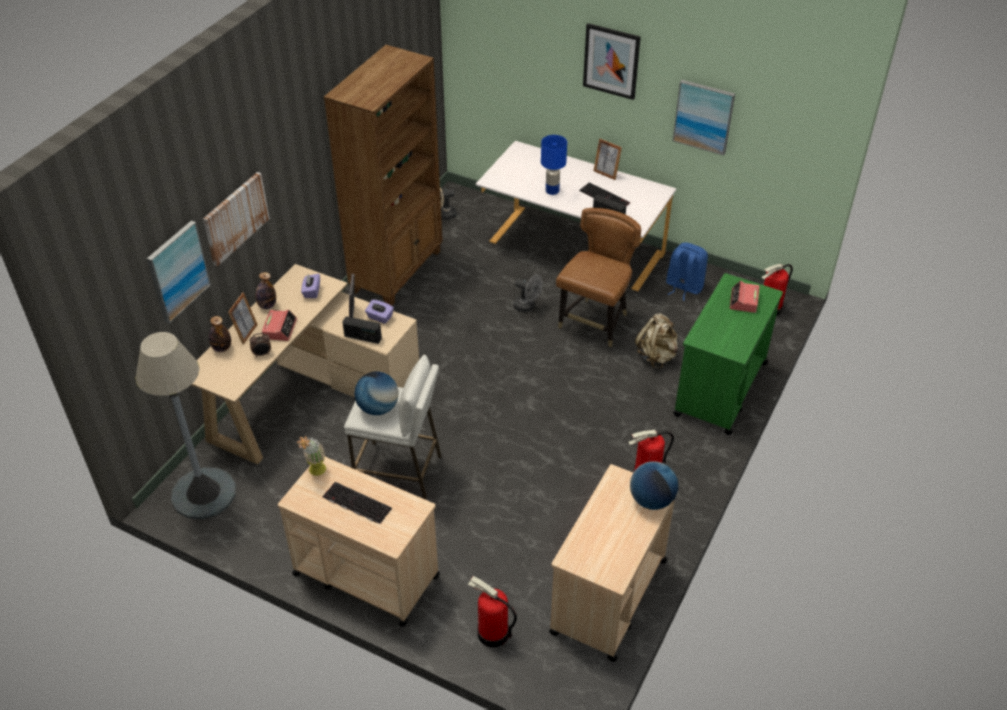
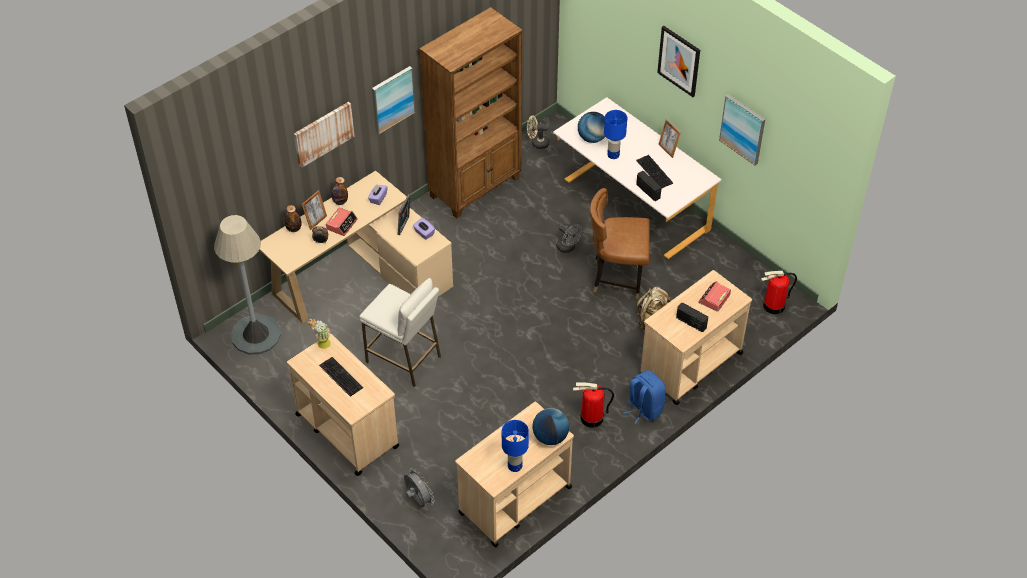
camera: 20 degrees right, 5 degrees up
picture [147,221,211,324] -> picture moved to [372,66,415,135]
radio [342,317,382,344] -> radio moved to [676,303,708,332]
globe [354,372,399,415] -> globe moved to [578,112,605,143]
fire extinguisher [468,576,517,647] -> grey fan [404,468,434,507]
brown chair [556,208,641,347] -> brown chair turned 135 degrees counterclockwise [590,188,650,299]
blue backpack [666,242,708,301] -> blue backpack moved to [624,370,666,424]
green cart [673,273,783,435] -> beige cart [639,270,752,405]
none -> blue table lamp [502,420,529,472]

